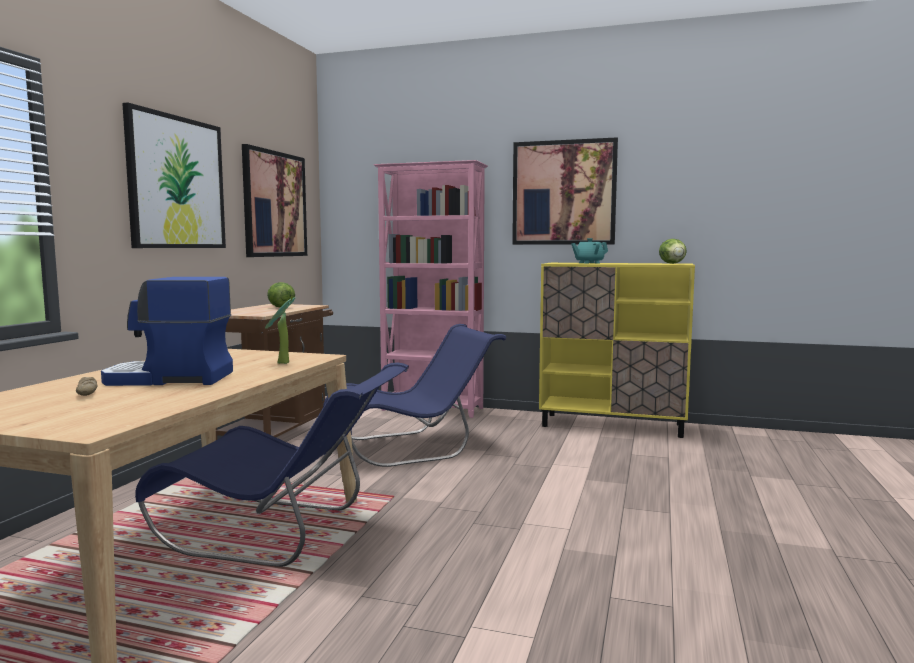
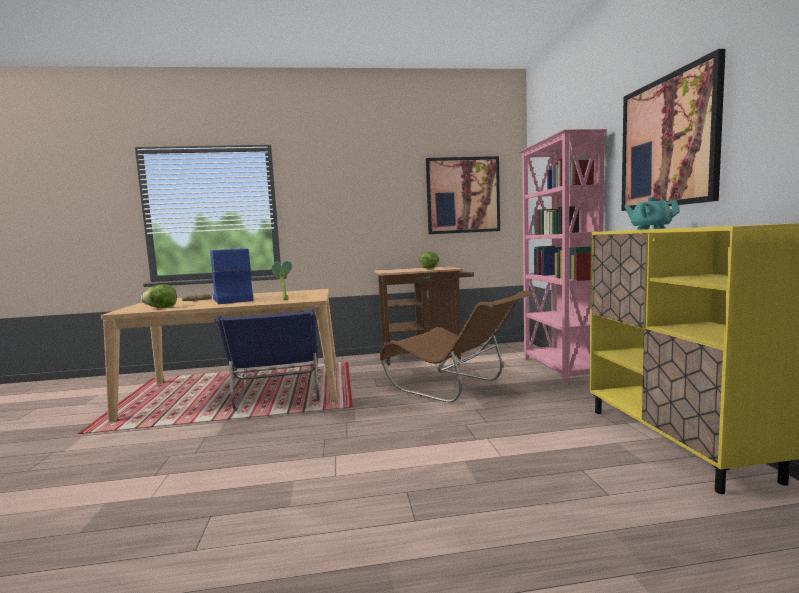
camera: 65 degrees right, 0 degrees up
picture [122,103,226,248] -> none
blue chair [323,324,506,467] -> brown chair [380,291,532,403]
lettuce [659,239,687,264] -> lettuce moved to [141,284,177,308]

